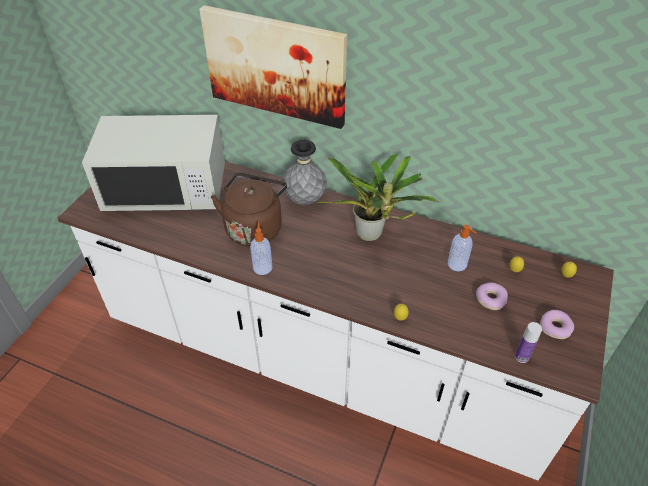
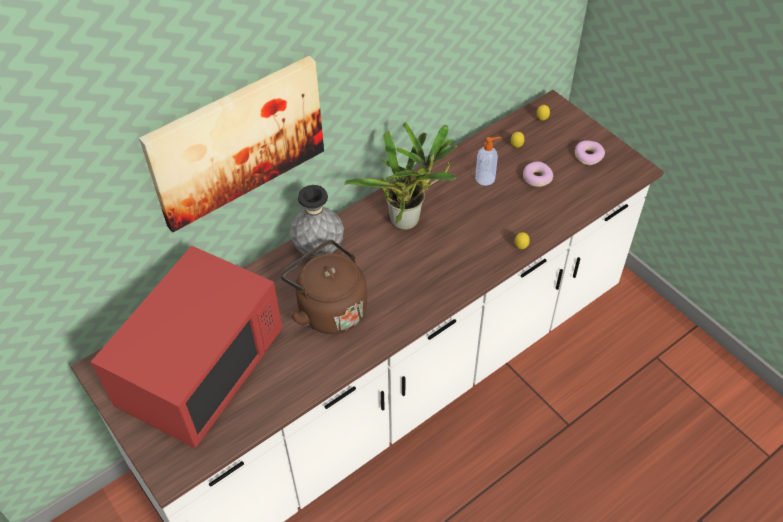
camera: 60 degrees left, 5 degrees up
white microwave [82,115,225,211] -> red microwave [91,246,283,448]
soap dispenser [250,222,273,275] -> none
bottle [515,322,542,363] -> none

